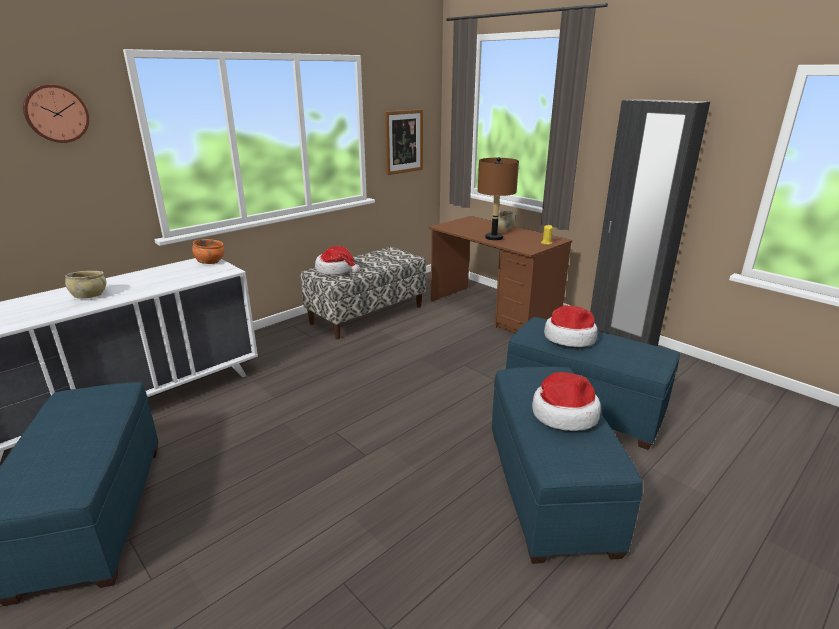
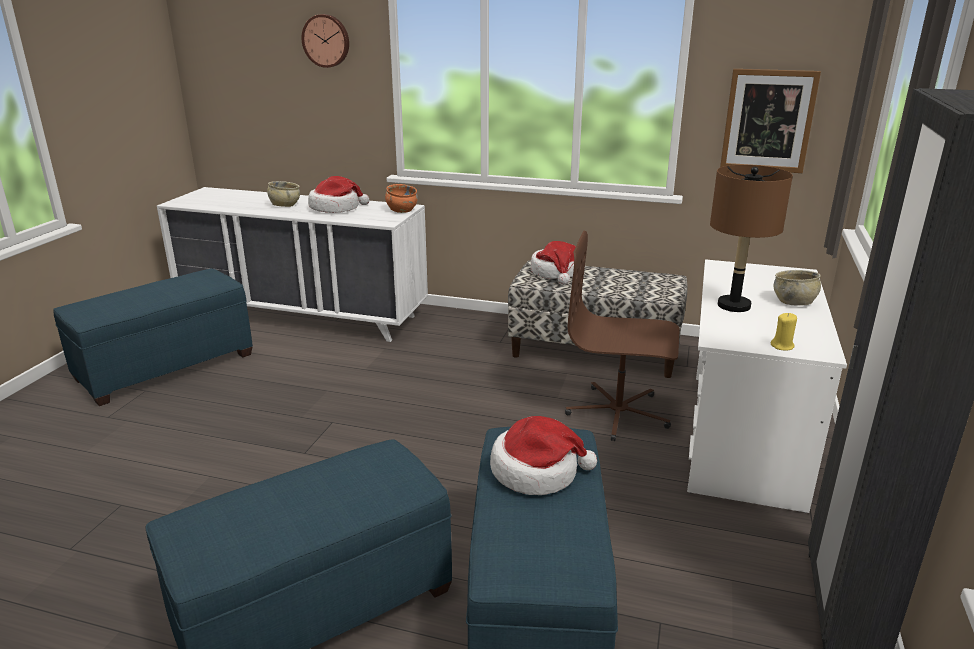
camera: 60 degrees right, 0 degrees up
brown desk [428,216,572,334] -> white desk [687,259,847,513]
hat [532,372,601,431] -> hat moved to [308,176,370,213]
none -> brown office chair [565,231,680,441]

